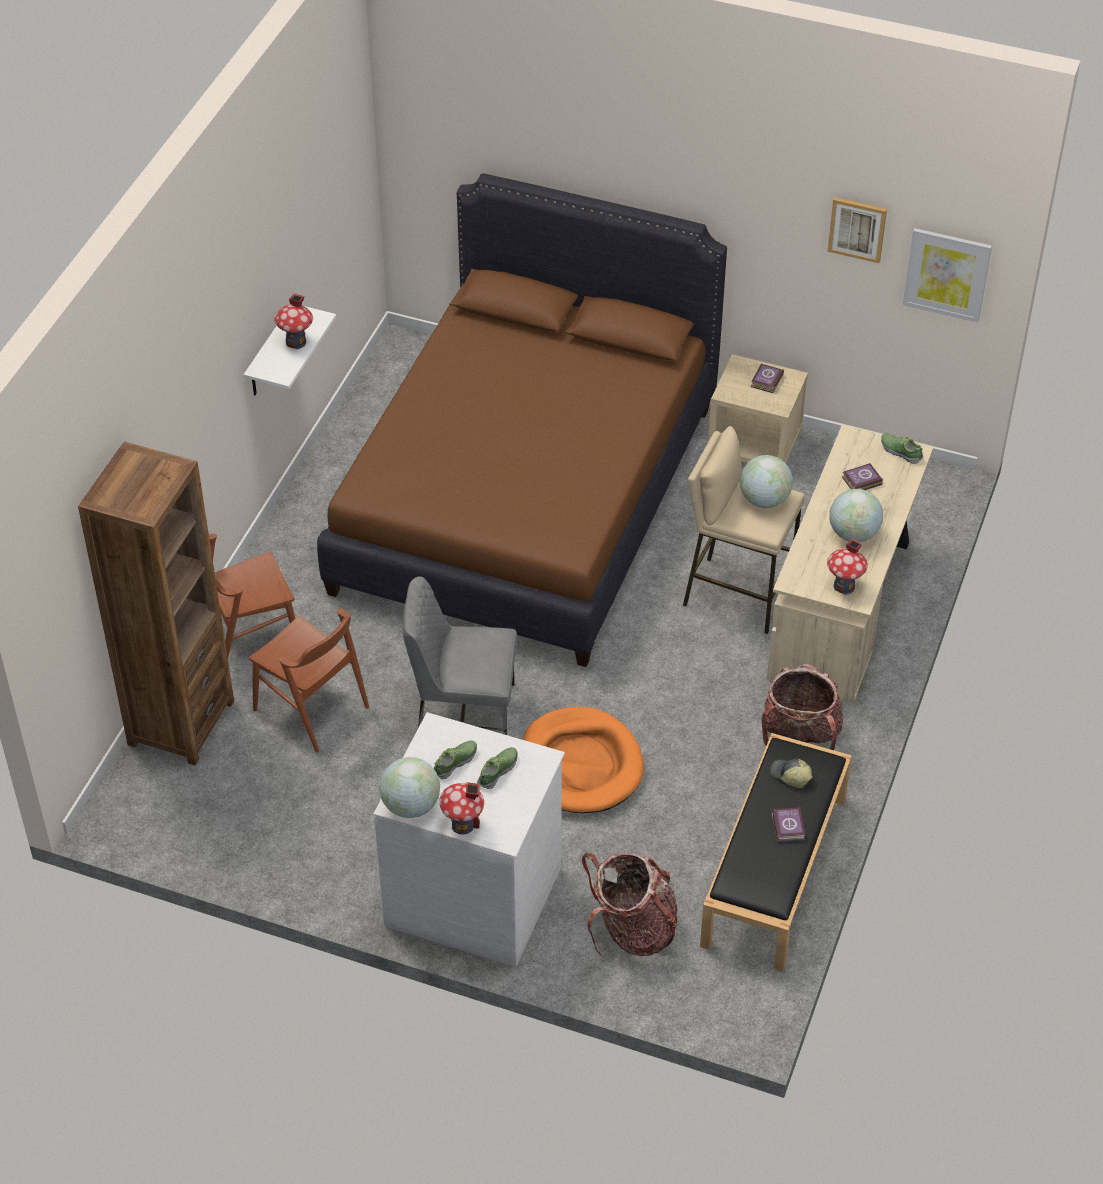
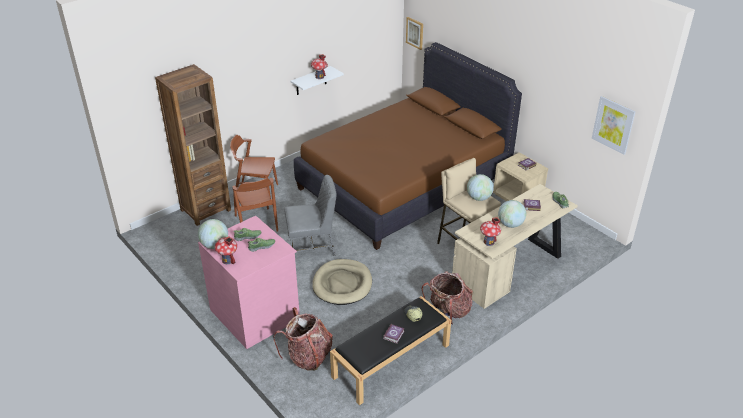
camera: 30 degrees right, 10 degrees down
white dresser [373,712,565,967] -> pink dresser [198,216,300,349]
grey chair [403,576,517,735] -> grey chair turned 135 degrees clockwise [284,175,337,256]
orange dog bed [522,707,644,813] -> beige dog bed [312,259,372,305]
picture [827,197,887,263] -> picture moved to [406,17,423,50]

